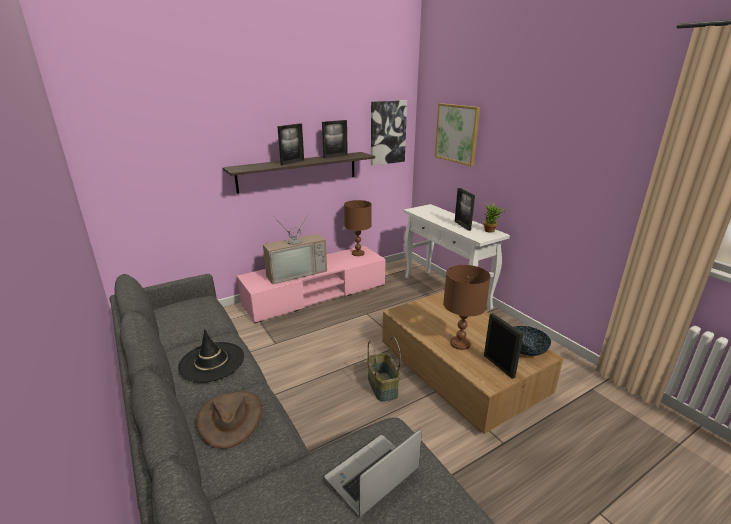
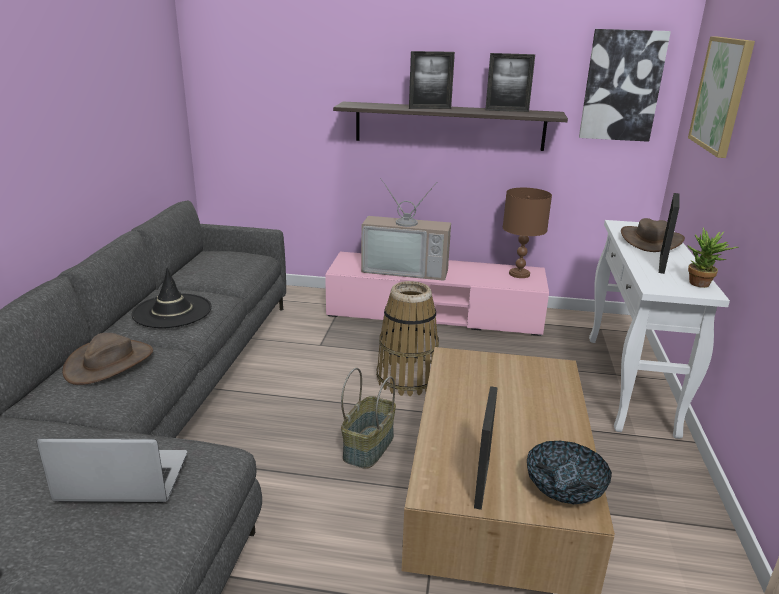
camera: 40 degrees right, 0 degrees up
brown table lamp [443,265,491,350] -> none
none -> basket [376,281,439,396]
none -> brown hat [621,218,685,252]

